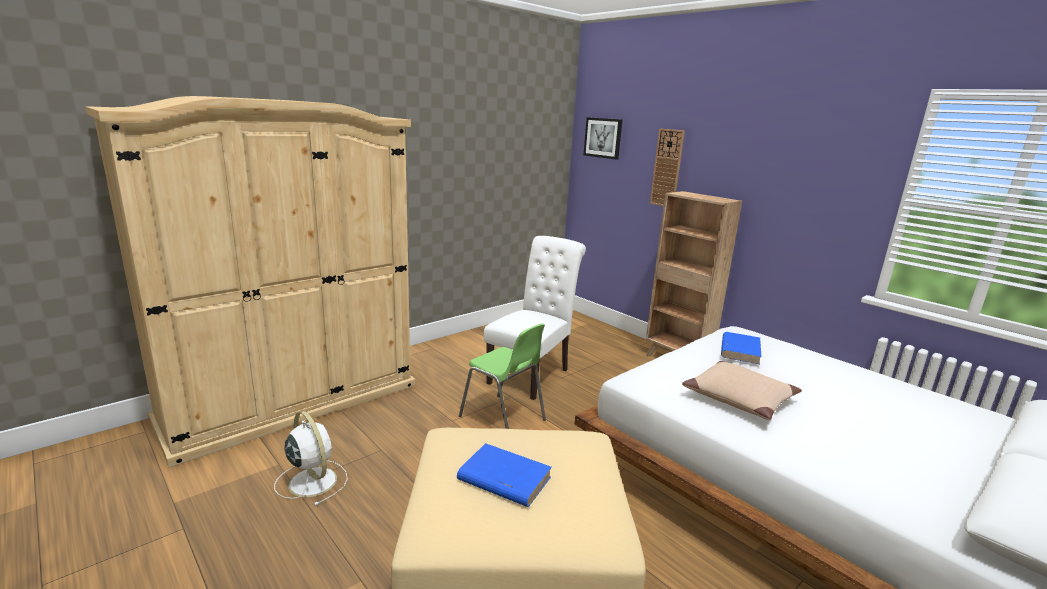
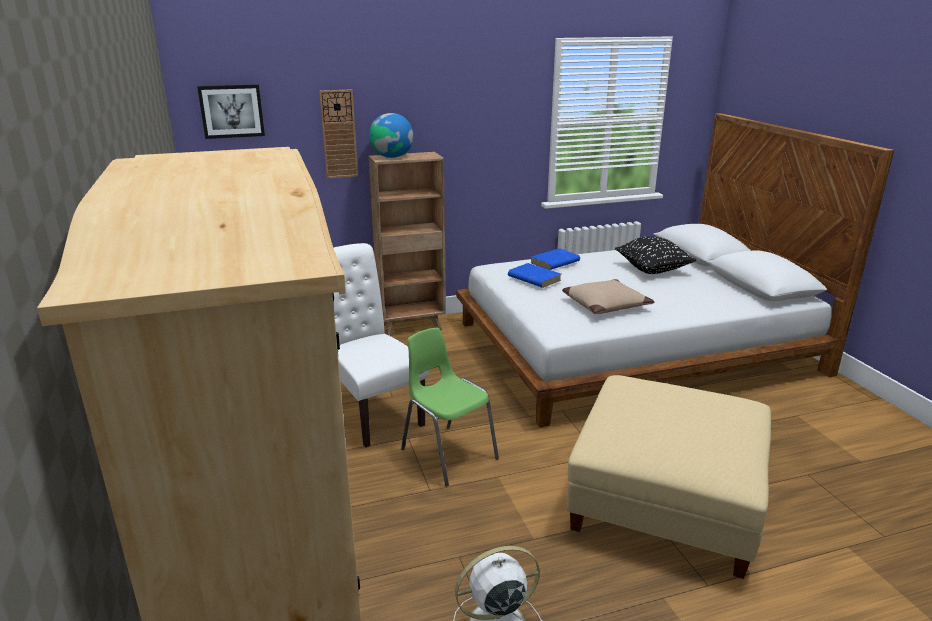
camera: 65 degrees left, 5 degrees up
blue book [457,443,552,507] -> blue book moved to [531,248,580,270]
green chair [459,323,546,429] -> green chair turned 105 degrees counterclockwise [401,328,499,487]
none -> globe [370,113,413,158]
none -> black pillow [615,237,696,274]

